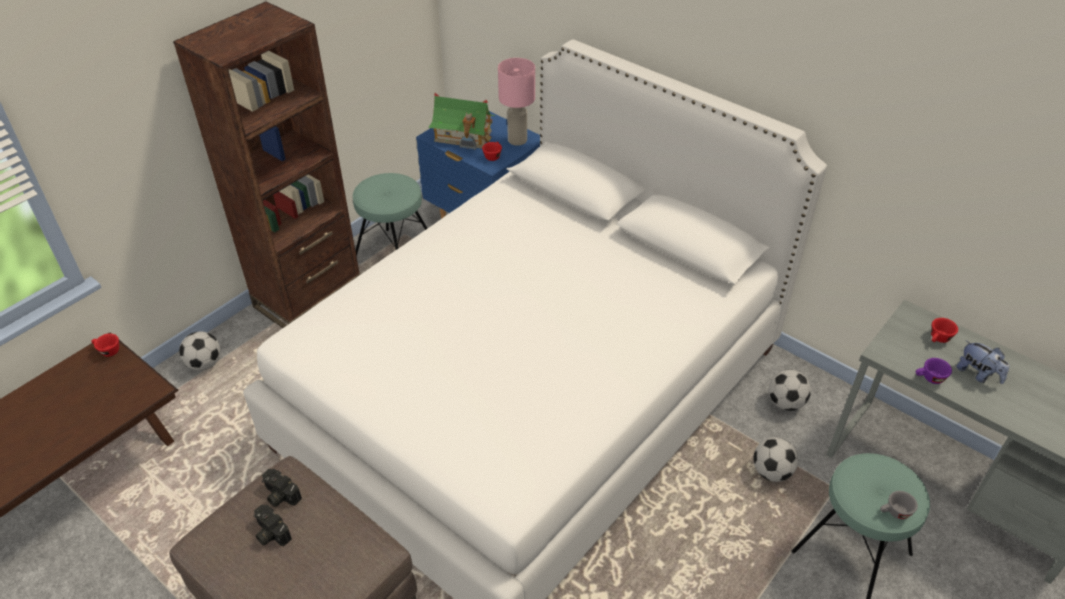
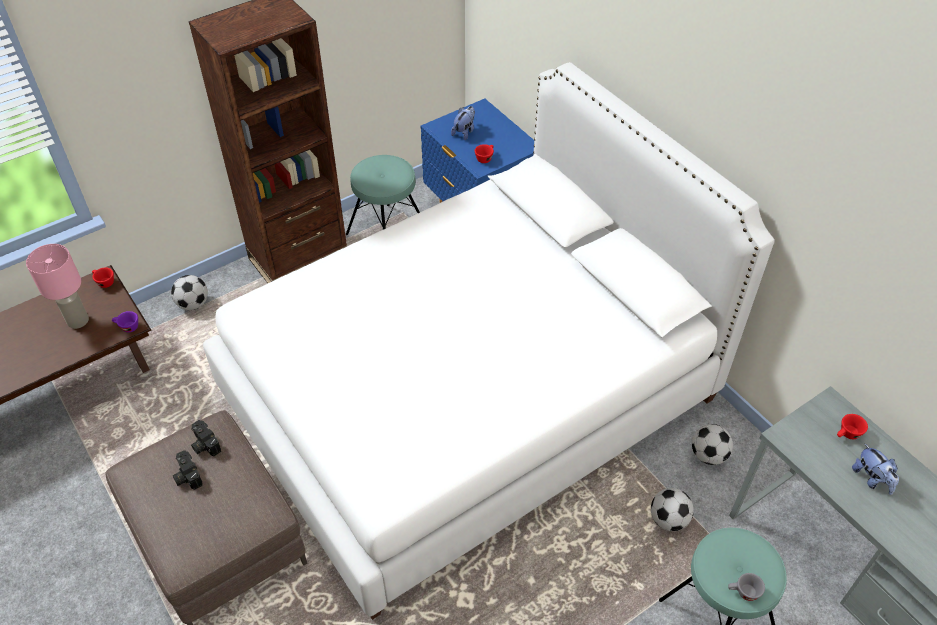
camera: 15 degrees right, 5 degrees up
toy house [428,93,495,150] -> plush toy [451,106,475,140]
pink table lamp [498,58,535,146] -> pink table lamp moved to [26,244,89,329]
purple cup [916,358,952,384] -> purple cup moved to [112,311,138,332]

